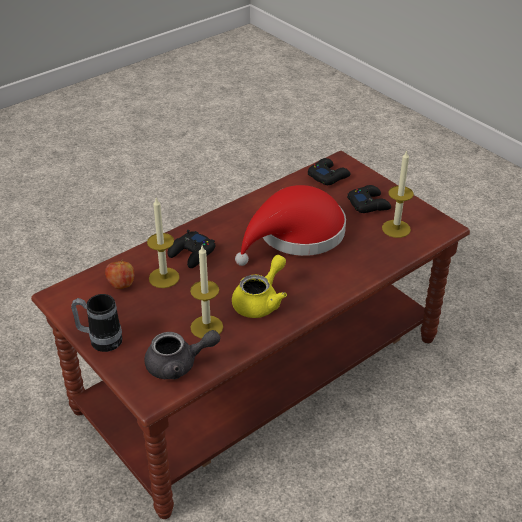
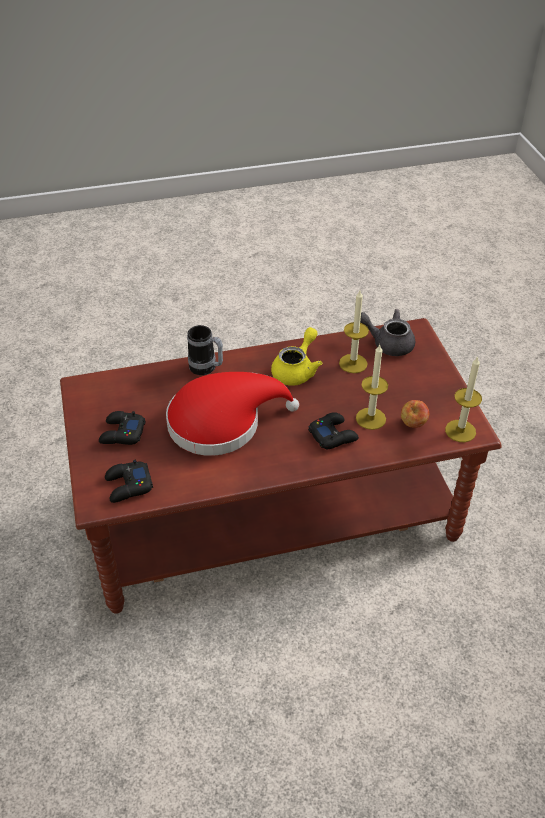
camera: 155 degrees left, 5 degrees up
mug [71,294,123,352] -> mug moved to [187,325,223,375]
yellow teapot [232,255,287,318] -> yellow teapot turned 150 degrees clockwise [271,327,322,385]
candle [382,150,414,238] -> candle moved to [445,356,482,442]

